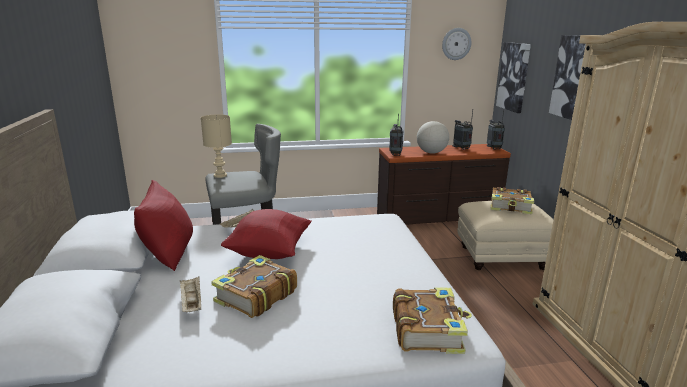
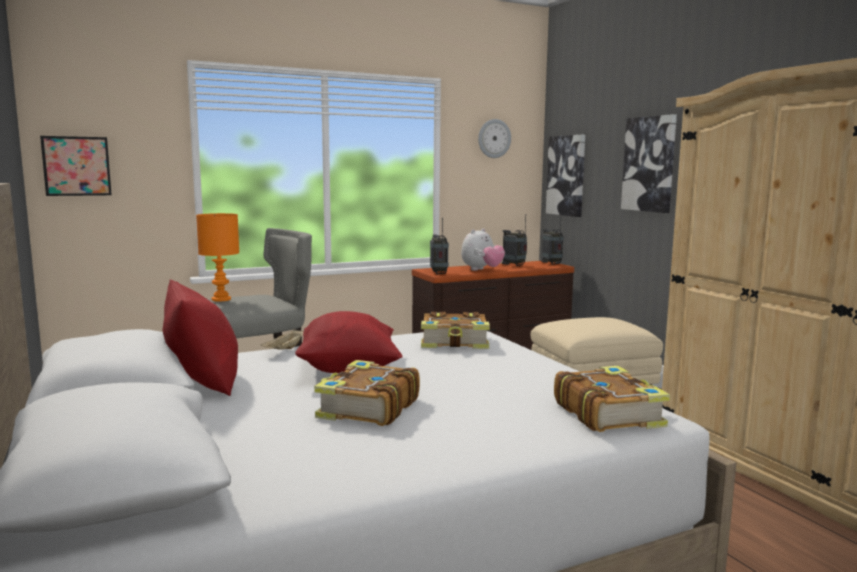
camera: 15 degrees left, 10 degrees down
beige tray [180,277,201,312] -> none
beige table lamp [201,114,232,178] -> orange table lamp [196,213,239,302]
globe [417,121,449,154] -> plush toy [461,228,505,271]
book [490,187,534,214] -> book moved to [421,312,490,349]
none -> picture [40,136,112,196]

